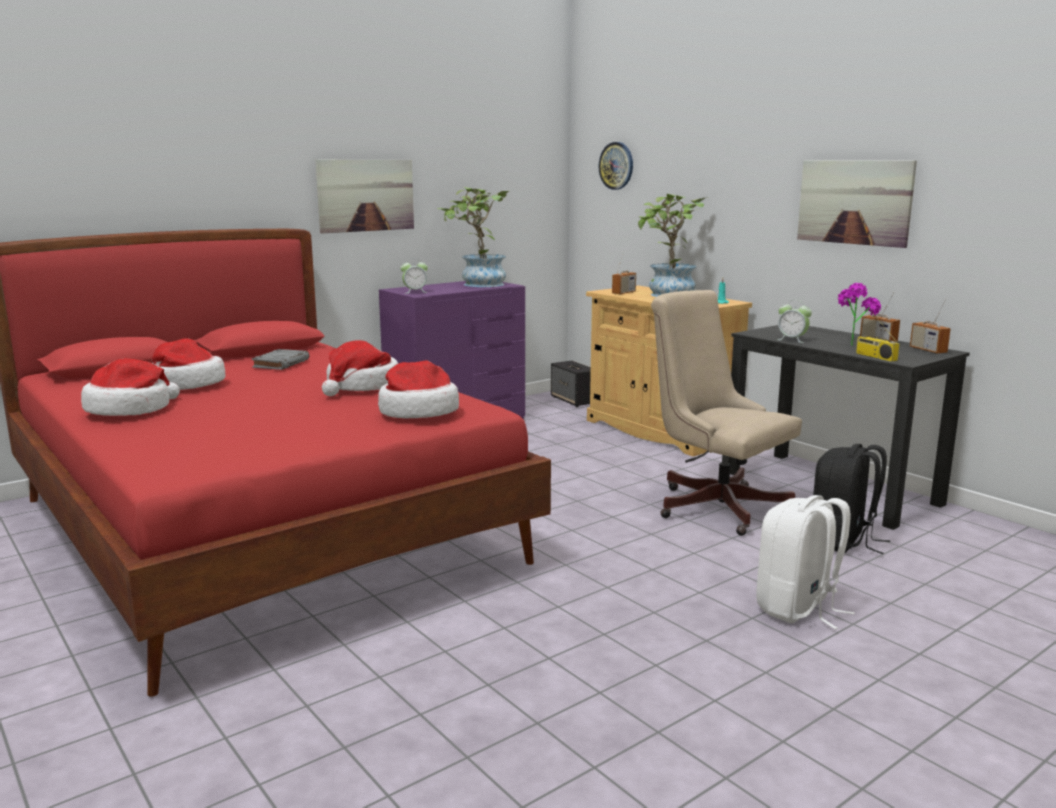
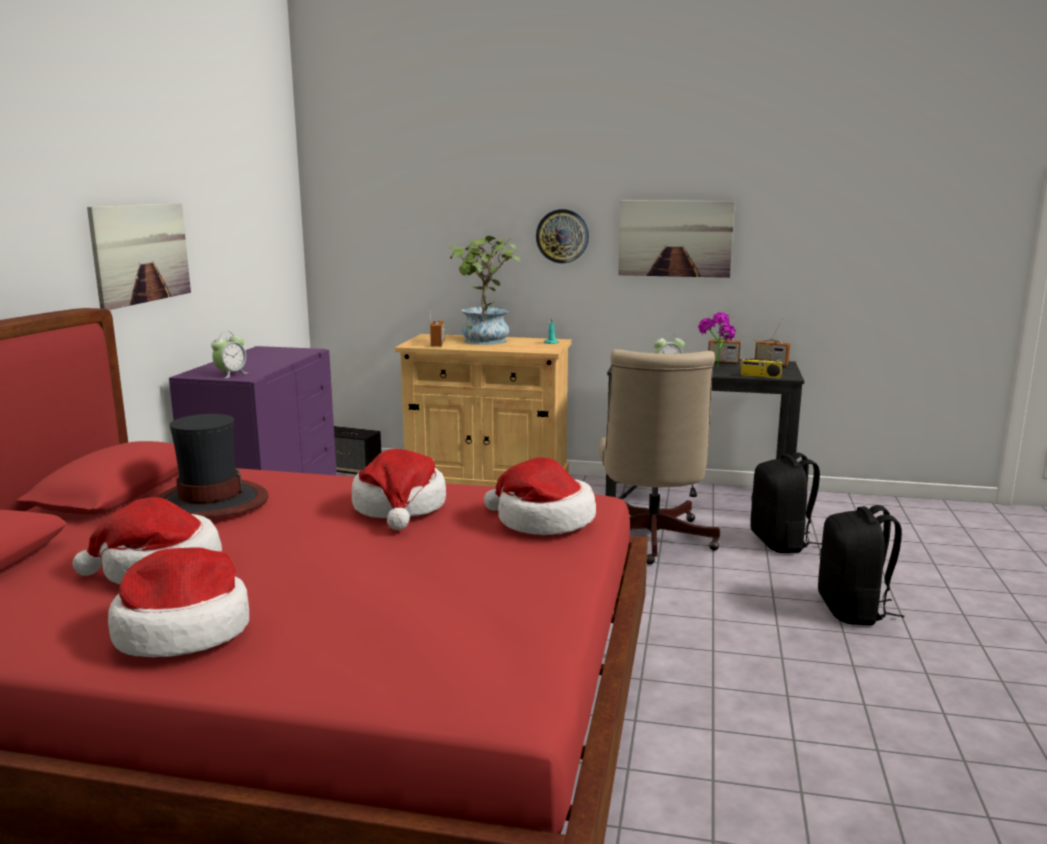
camera: 40 degrees left, 0 degrees up
grey book [252,349,309,370] -> hat [157,414,269,519]
potted plant [437,187,509,287] -> none
wall clock [599,142,633,190] -> wall clock moved to [536,209,589,263]
beige office chair [651,290,802,536] -> beige office chair turned 90 degrees counterclockwise [599,349,720,564]
white backpack [756,495,854,629] -> black backpack [818,505,904,625]

